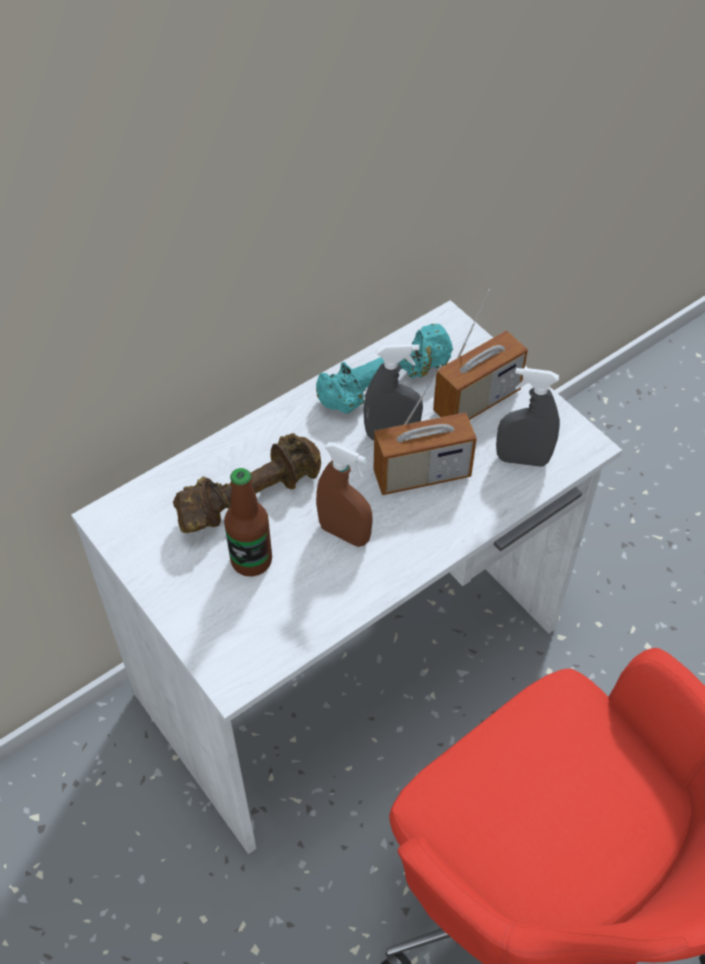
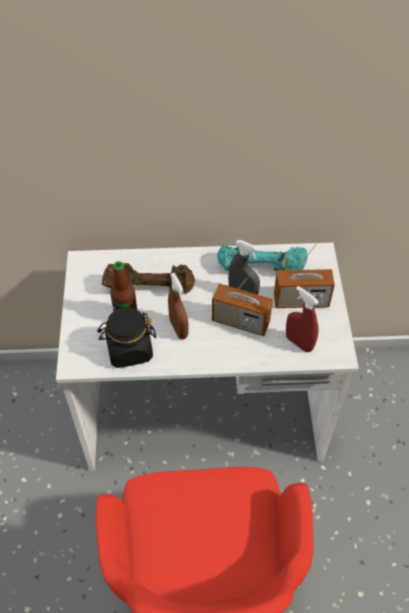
camera: 35 degrees right, 0 degrees up
grey spray bottle [496,368,560,467] -> red spray bottle [286,286,319,352]
none -> black jar [97,307,156,368]

